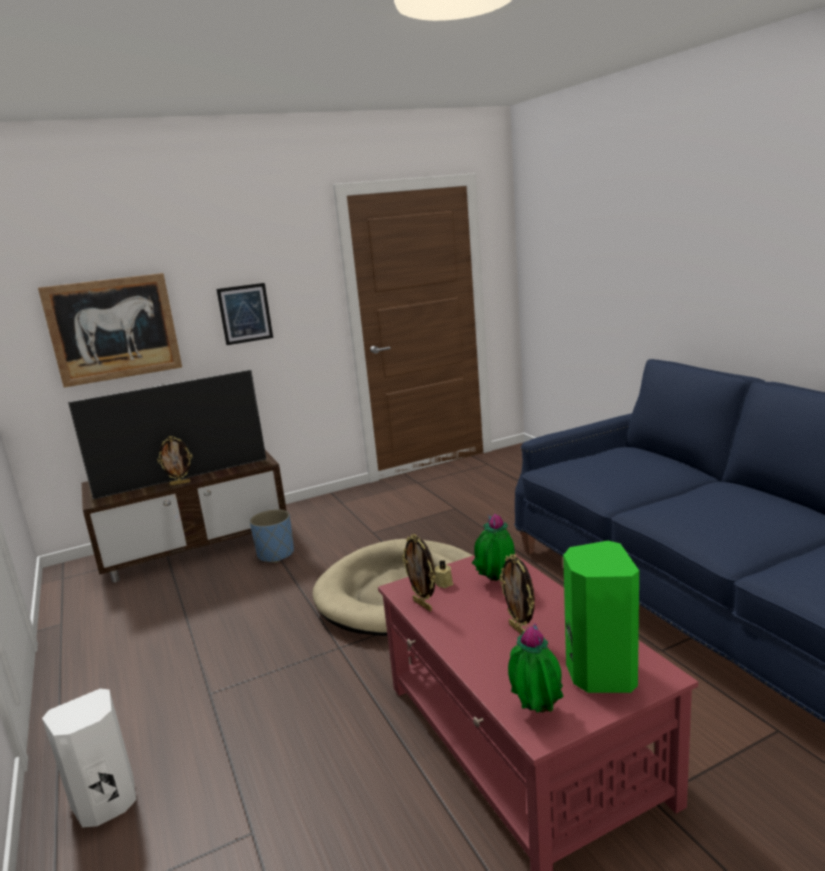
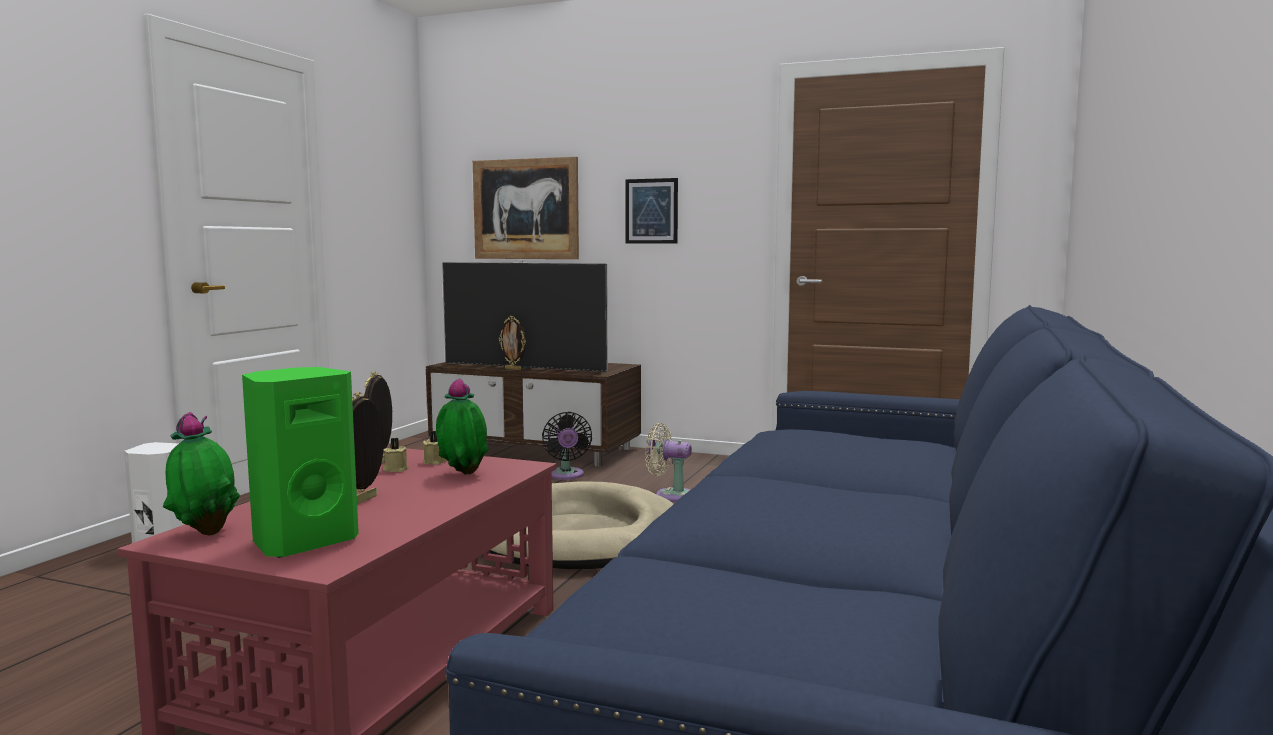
camera: 45 degrees right, 10 degrees down
blue planter [250,509,294,563] -> black fan [542,412,592,479]
none -> beige candle [383,438,409,472]
none -> beige fan [645,423,692,502]

